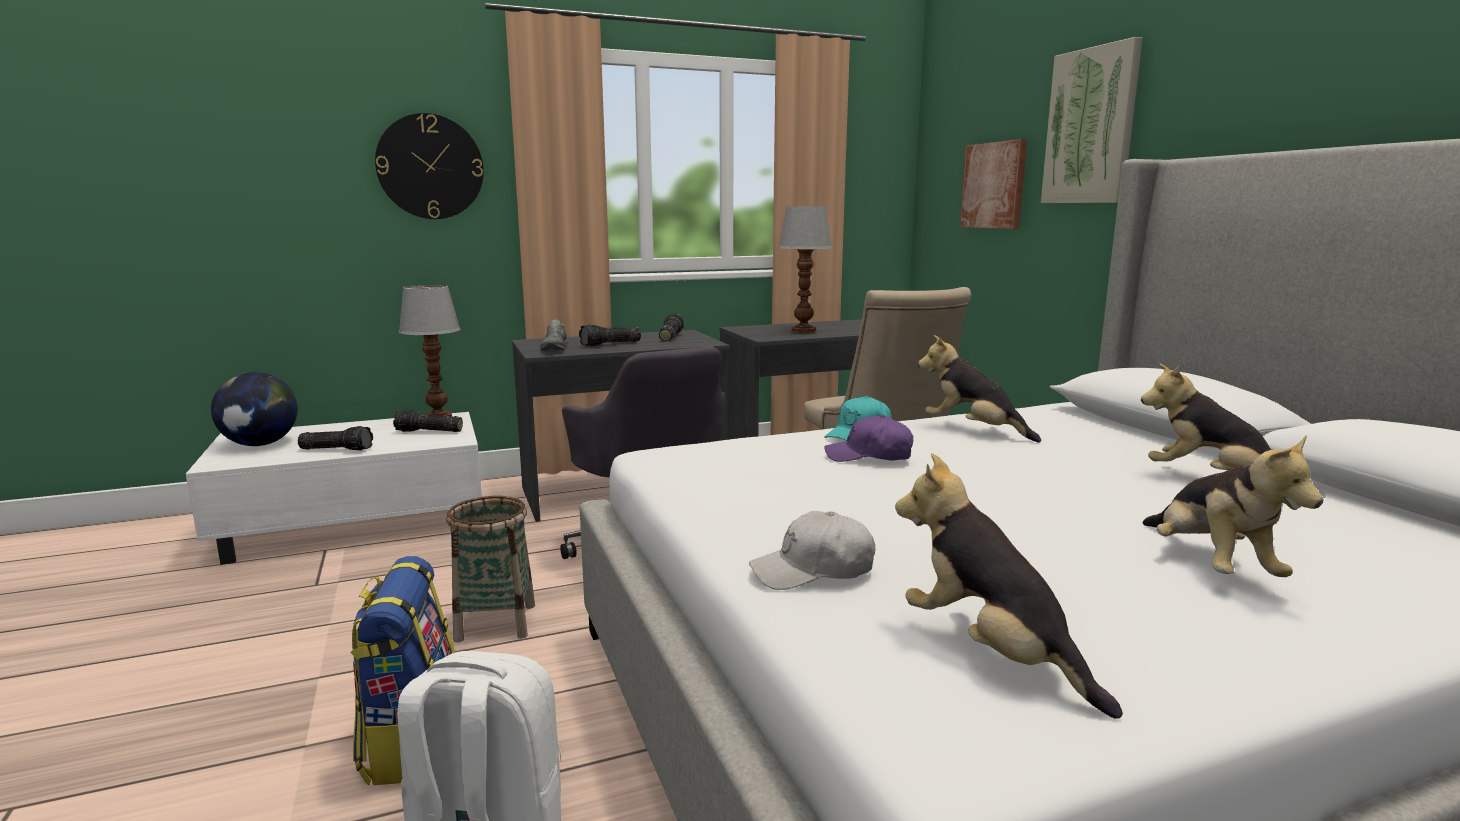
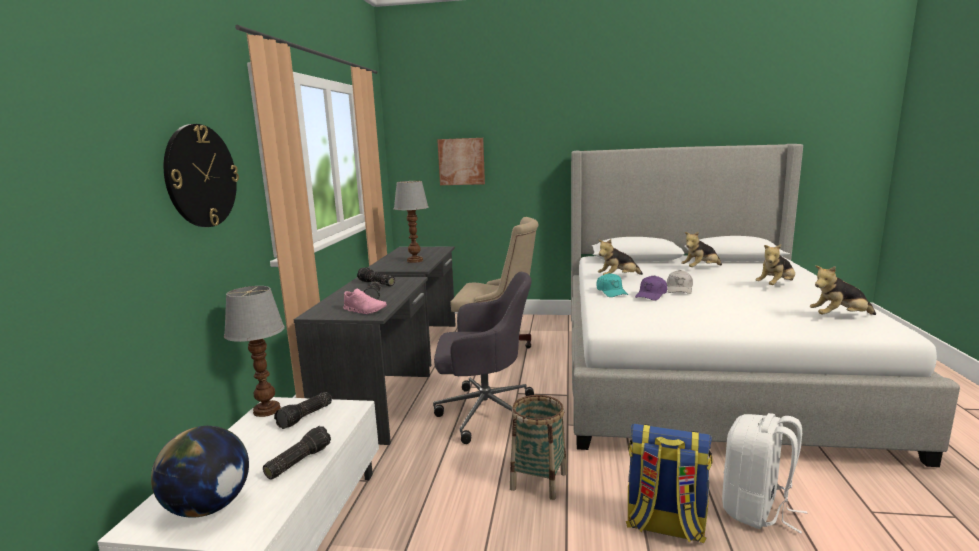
camera: 60 degrees left, 0 degrees up
grey shoe [540,319,568,351] -> pink shoe [343,288,387,314]
white cap [749,511,875,590] -> white cap moved to [667,270,693,294]
picture [1041,37,1143,203] -> none
plush toy [1143,435,1324,577] -> plush toy turned 120 degrees clockwise [756,244,795,285]

